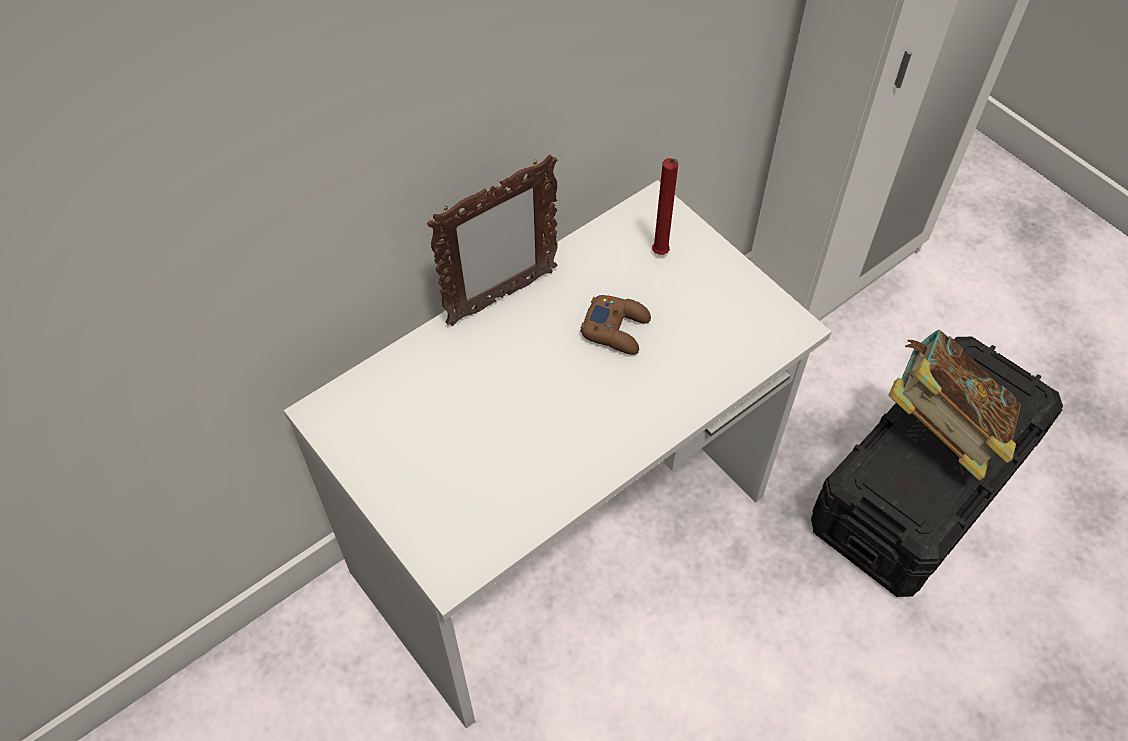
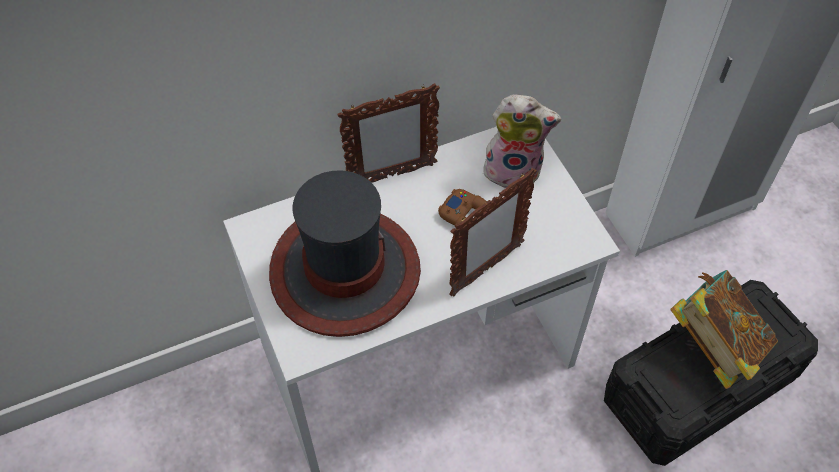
camera: 15 degrees right, 0 degrees up
red candle [652,158,679,255] -> plush toy [479,94,561,188]
none -> hat [269,170,421,337]
none -> picture frame [449,168,537,296]

